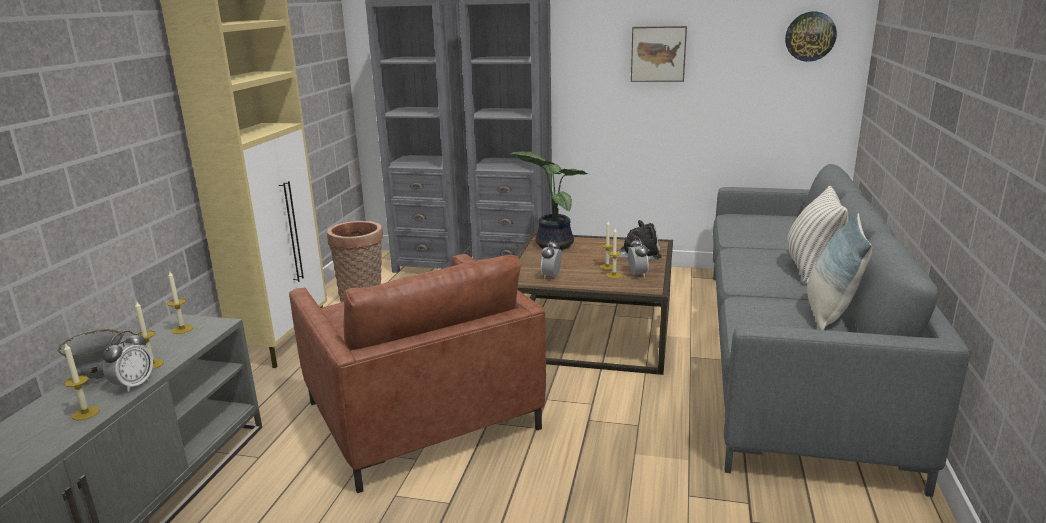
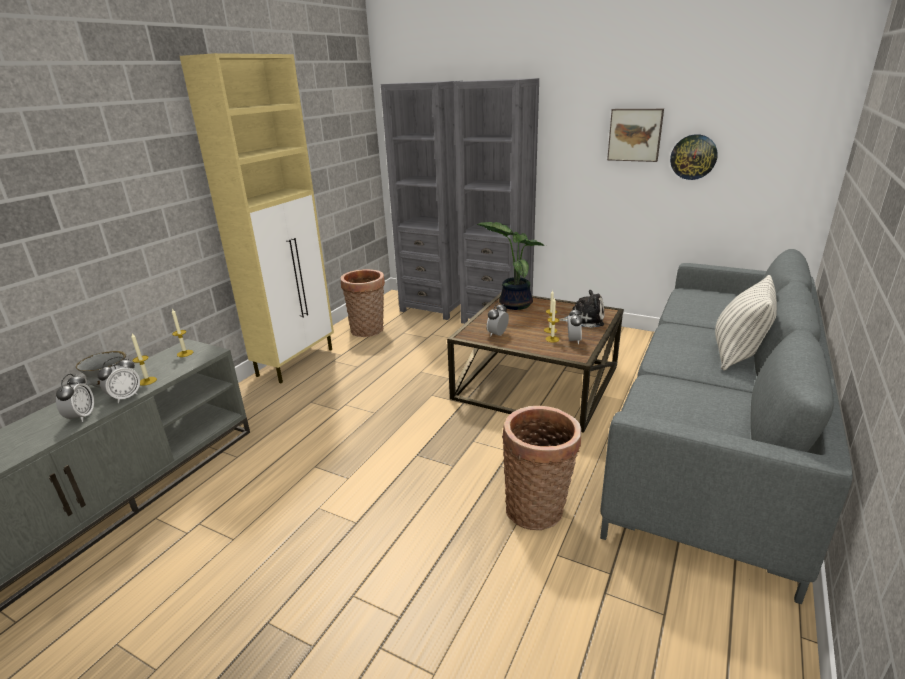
camera: 15 degrees right, 5 degrees up
candle [64,344,100,420] -> alarm clock [56,374,94,422]
brown armchair [289,254,546,493] -> none
wall clock [785,11,837,62] -> wall clock moved to [670,134,718,180]
pillow [807,213,872,330] -> none
none -> basket [502,406,581,530]

